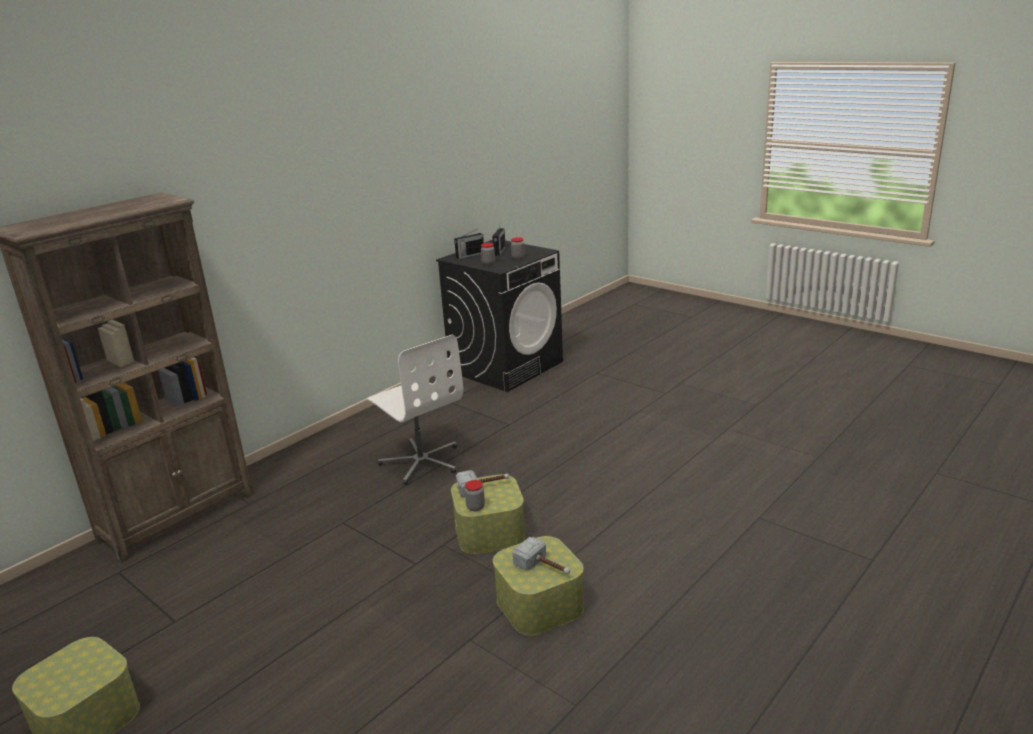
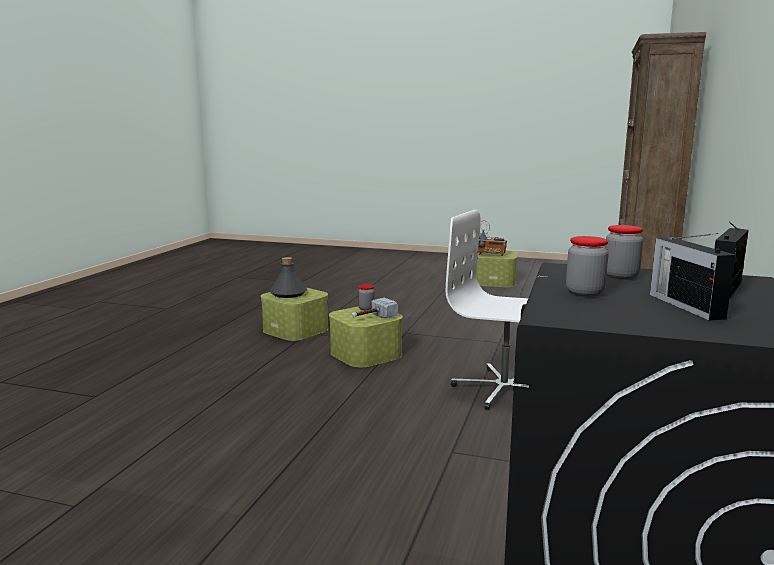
camera: 155 degrees right, 10 degrees down
hammer [512,537,570,574] -> grey bottle [269,257,307,298]
none -> radio [478,220,507,256]

